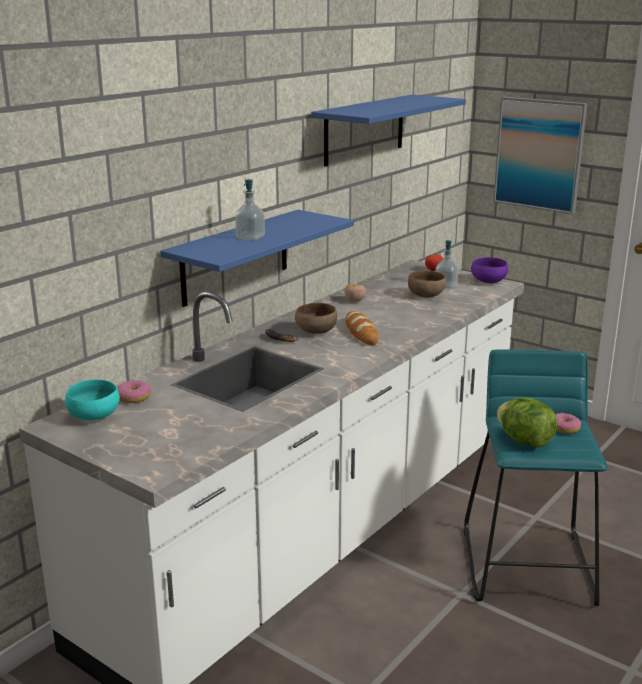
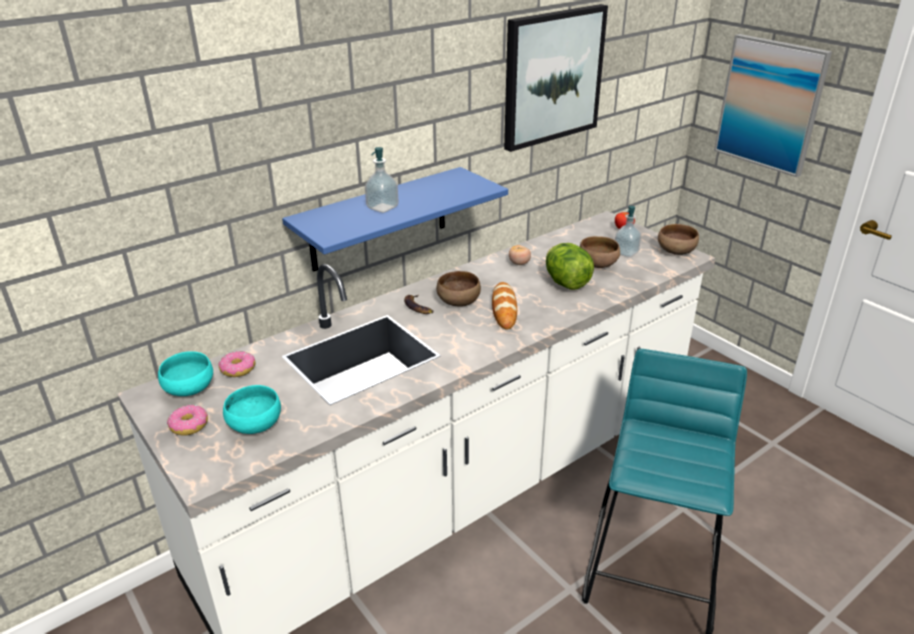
camera: 15 degrees right, 10 degrees up
blue shelf [311,95,466,167] -> picture [504,4,608,152]
purple bowl [471,257,508,283] -> brown bowl [658,224,699,255]
lettuce [497,397,557,448] -> lettuce moved to [546,243,594,290]
donut [555,413,581,434] -> donut moved to [167,405,208,436]
none -> turquoise bowl [223,385,281,434]

